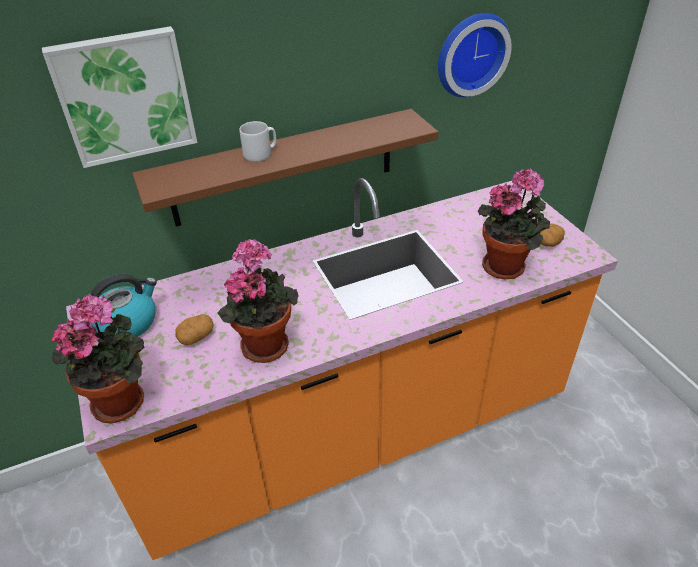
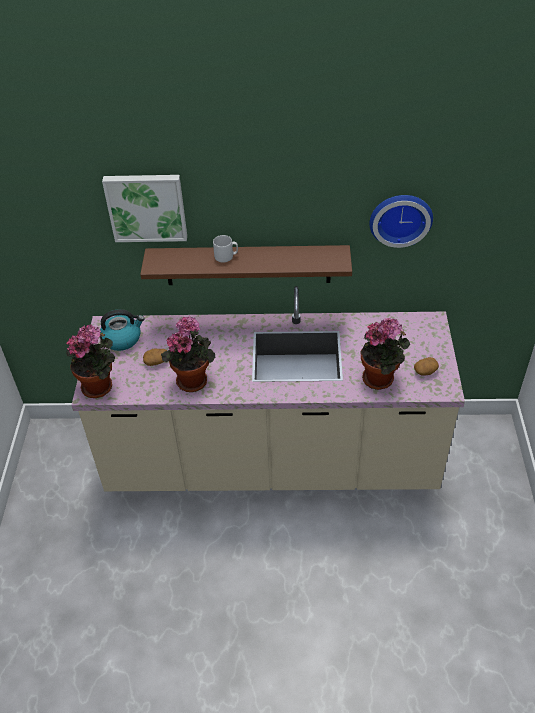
camera: 25 degrees right, 5 degrees up
orange counter [66,178,618,560] -> beige counter [71,286,465,491]

